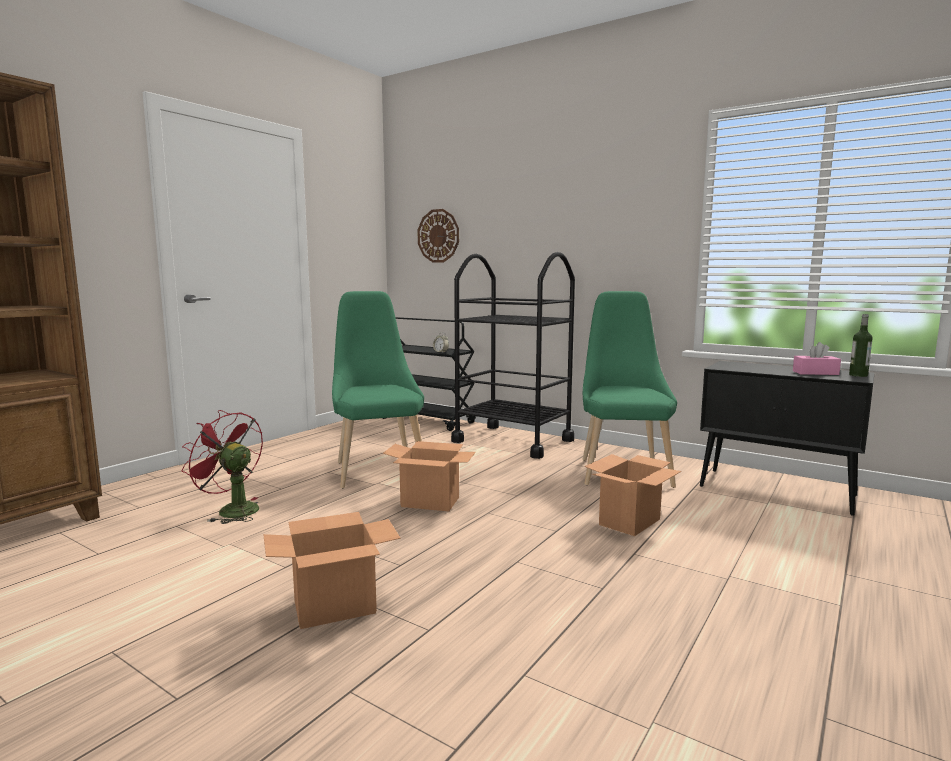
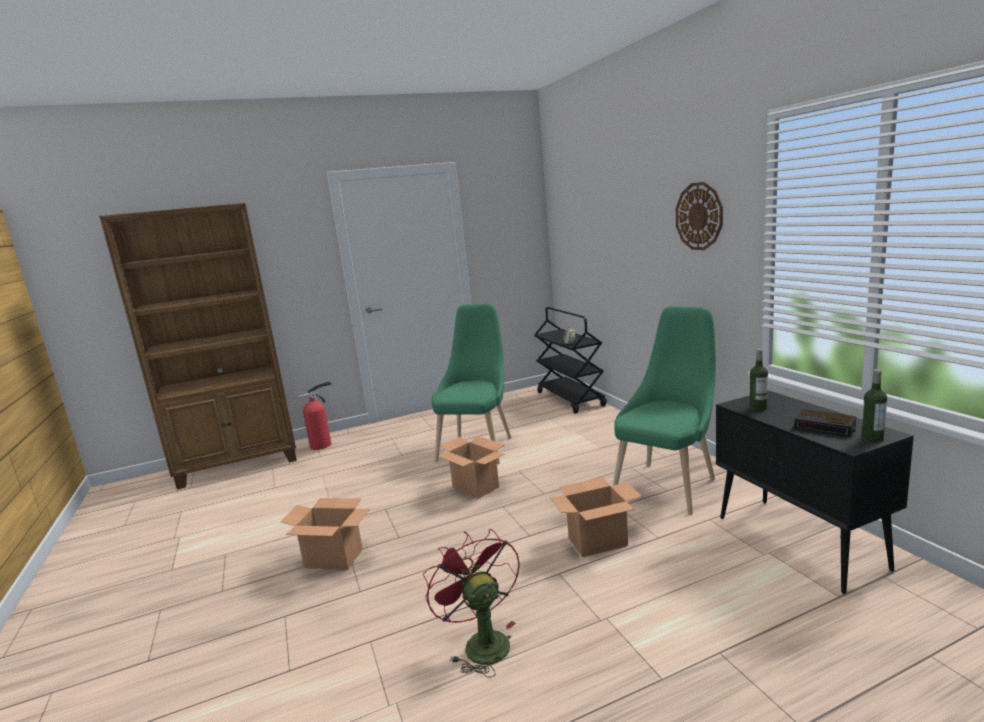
camera: 35 degrees right, 5 degrees up
red fan [182,410,263,524] -> red fan moved to [423,529,520,678]
wall clock [418,209,459,263] -> wall clock moved to [676,182,723,250]
black cart [451,252,575,459] -> none
pink tissue box [793,342,841,375] -> alarm clock [794,409,856,437]
none -> fire extinguisher [298,381,332,450]
none -> bottle [749,349,768,411]

